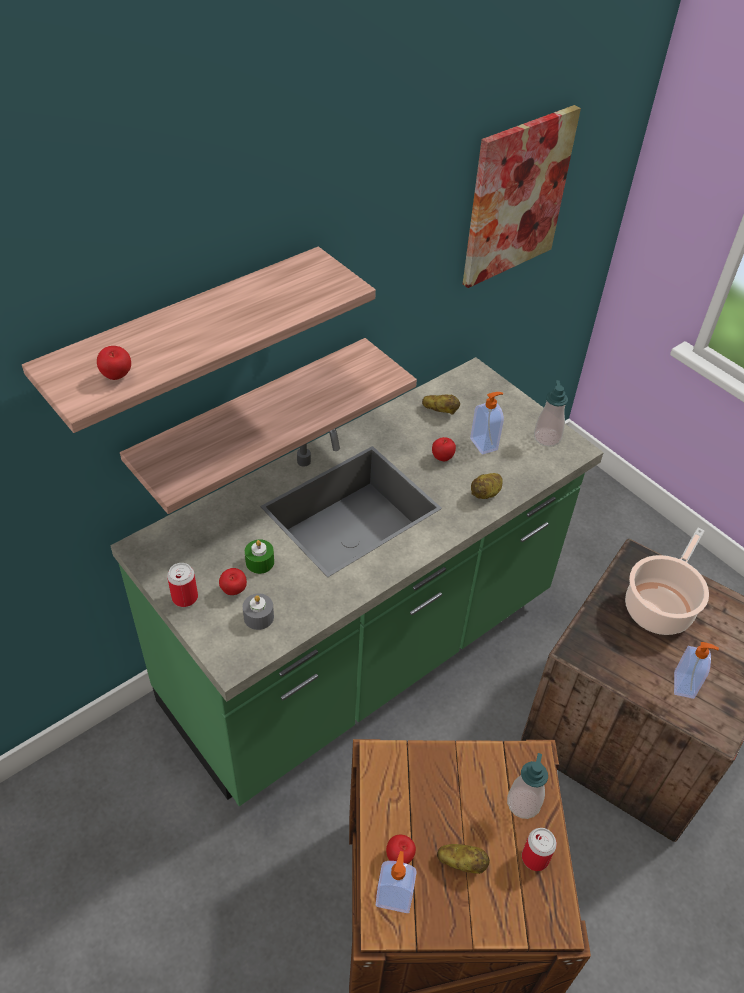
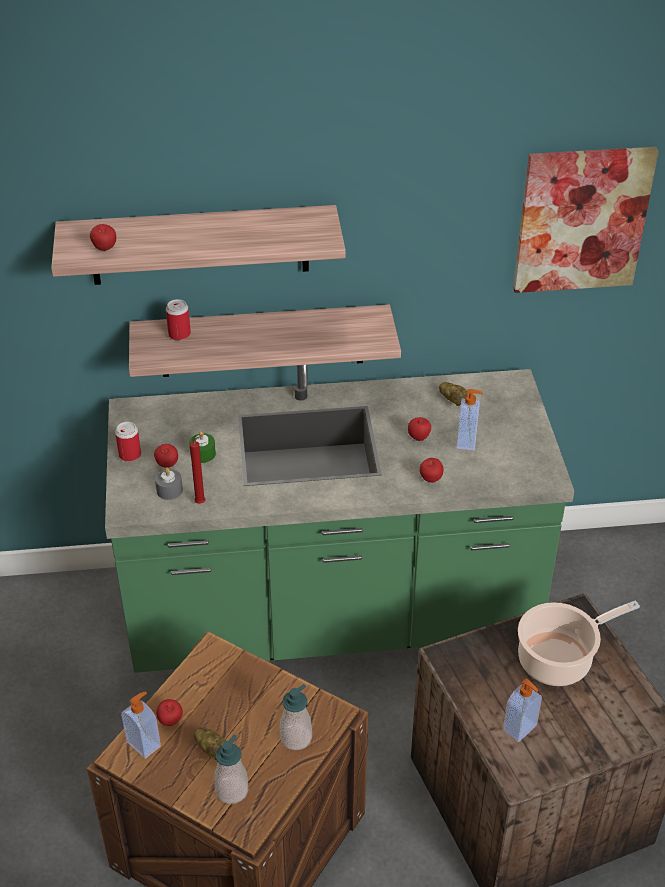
camera: 35 degrees right, 5 degrees down
potato [471,473,503,499] -> apple [419,458,444,483]
can [522,828,557,871] -> can moved to [166,299,191,340]
soap dispenser [534,380,568,447] -> soap dispenser moved to [214,735,248,804]
none -> red candle [190,434,206,504]

